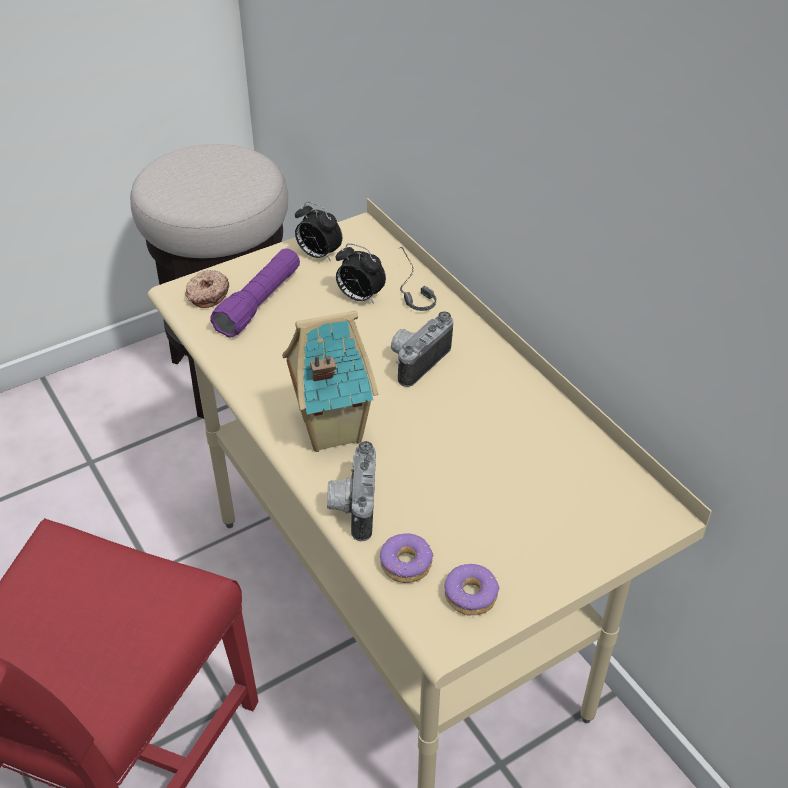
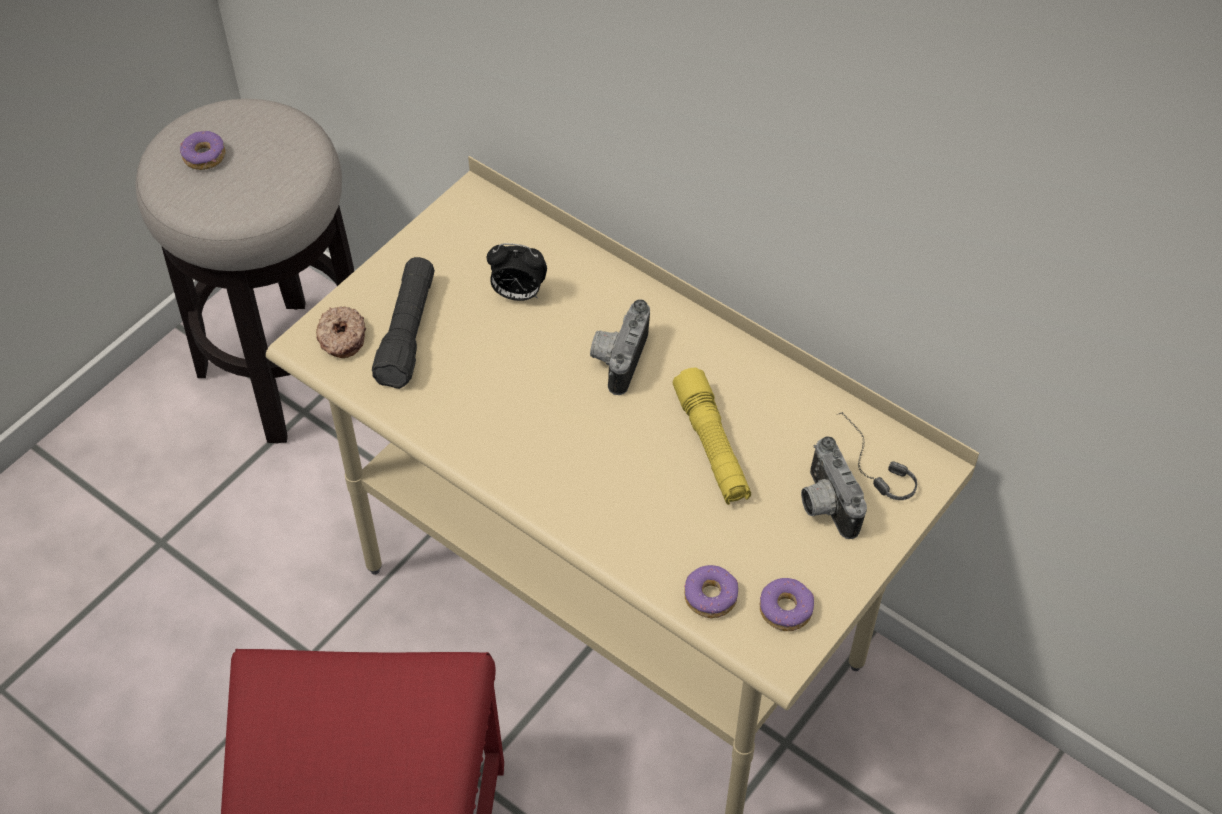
camera: 20 degrees left, 10 degrees up
purple flashlight [210,248,300,338] -> black flashlight [372,257,435,389]
toy house [282,310,378,452] -> none
alarm clock [295,202,342,262] -> none
camera [327,441,376,541] -> camera moved to [801,436,867,539]
headphones [398,247,436,311] -> headphones moved to [837,412,917,500]
none -> donut [180,131,226,170]
none -> yellow flashlight [673,368,751,505]

